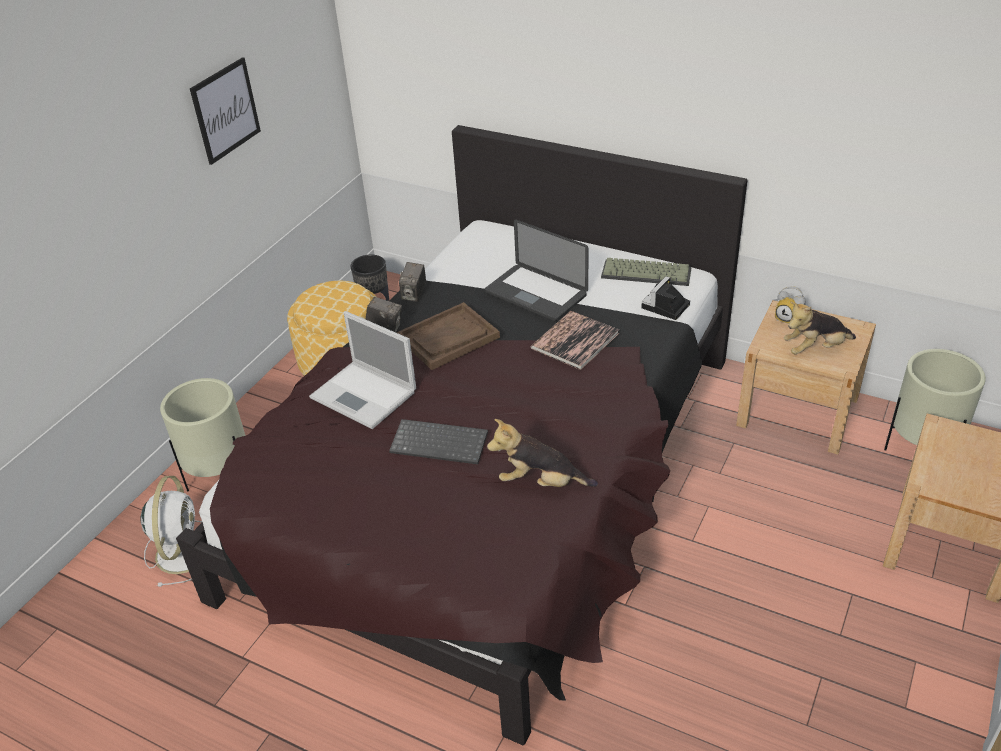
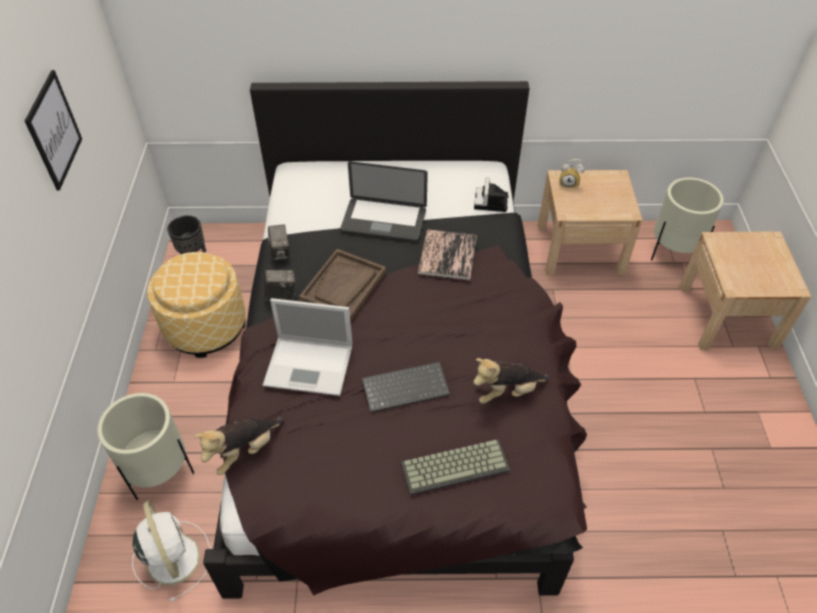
camera: 30 degrees left, 10 degrees up
keyboard [601,258,692,286] -> keyboard moved to [401,439,510,495]
plush toy [784,302,856,354] -> plush toy moved to [194,417,284,475]

